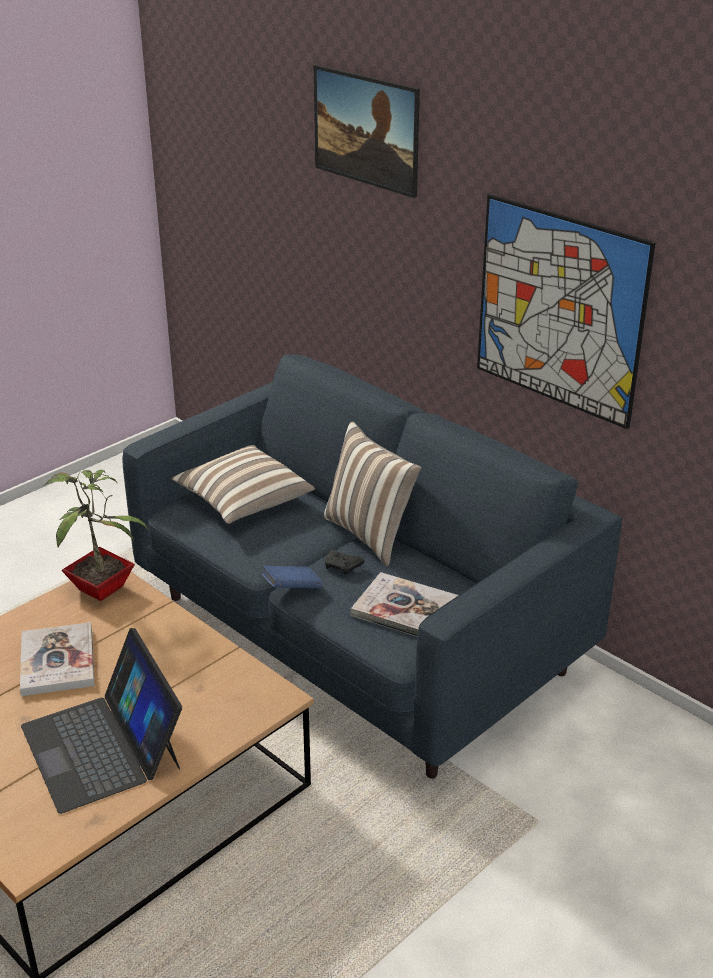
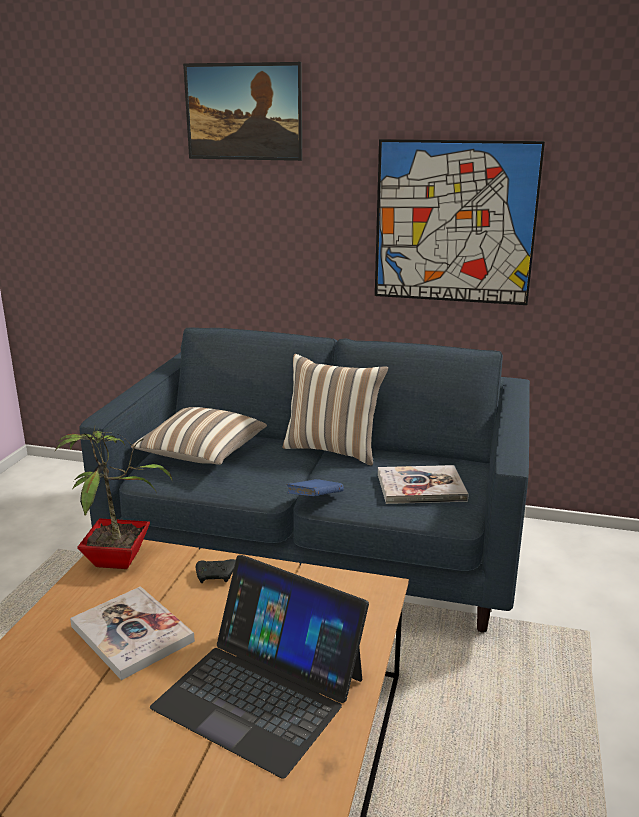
camera: 30 degrees left, 10 degrees down
black game controller [325,550,364,575] -> black game controller moved to [196,559,236,583]

